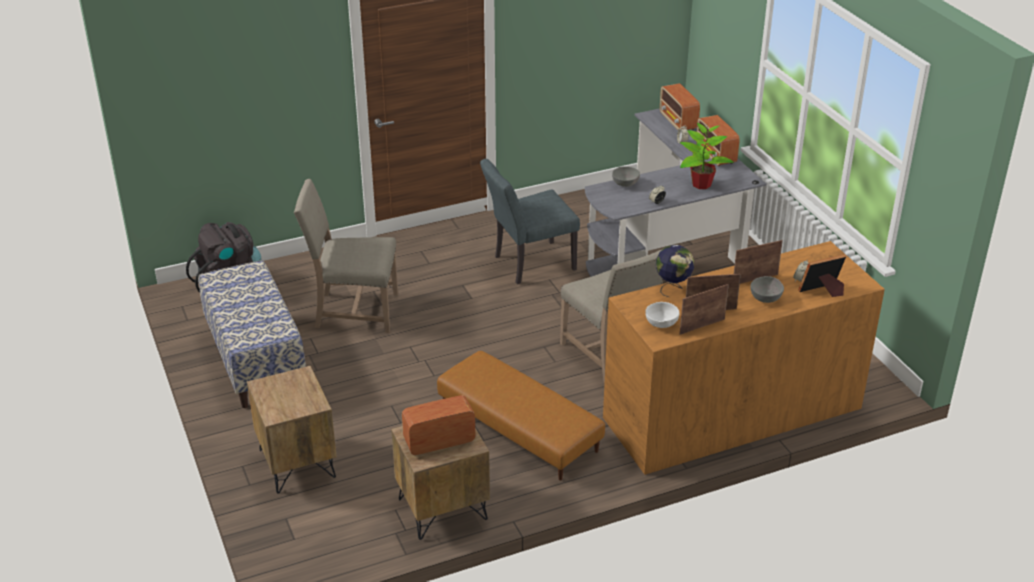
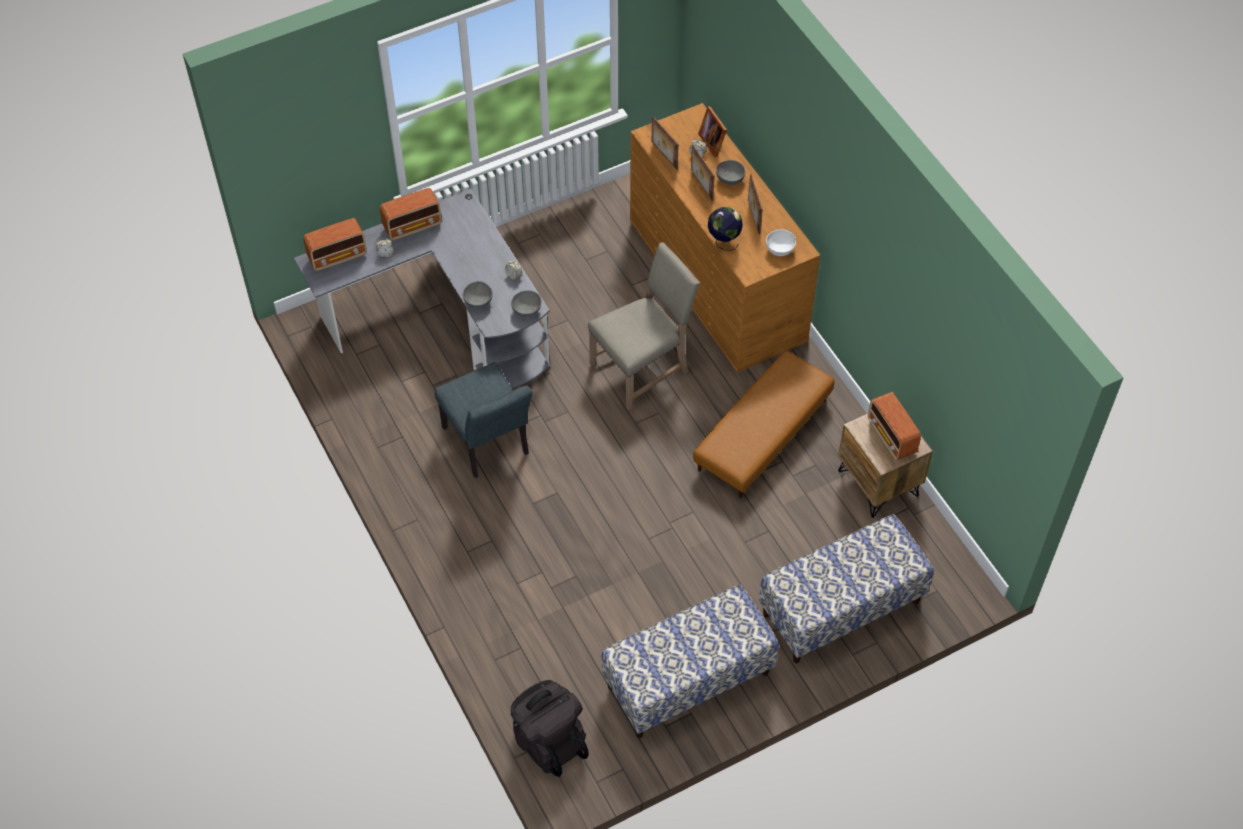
camera: 95 degrees left, 20 degrees up
brown nightstand [247,366,337,493] -> bench [759,514,934,663]
beige chair [294,179,398,333] -> none
potted plant [680,123,734,189] -> none
picture frame [680,284,729,335] -> picture frame moved to [652,116,679,170]
none -> grey bowl [511,290,541,317]

